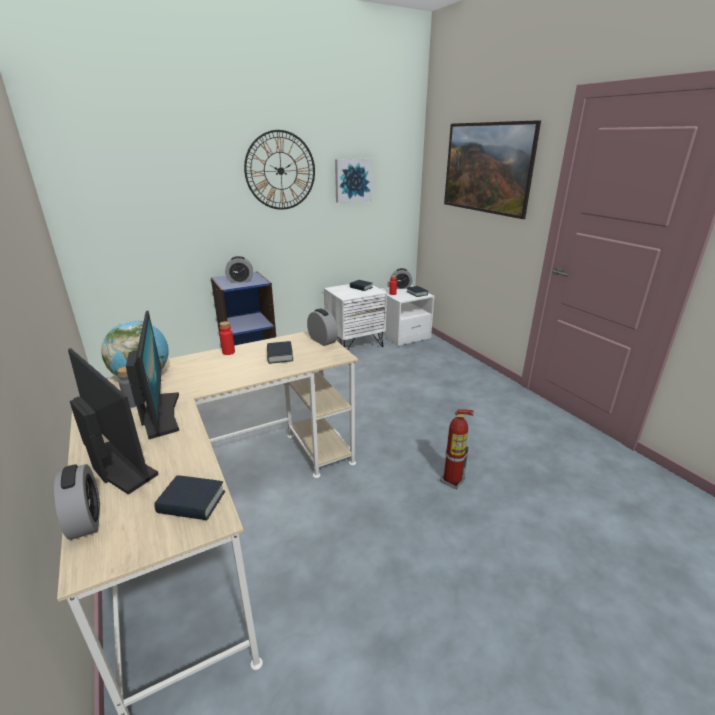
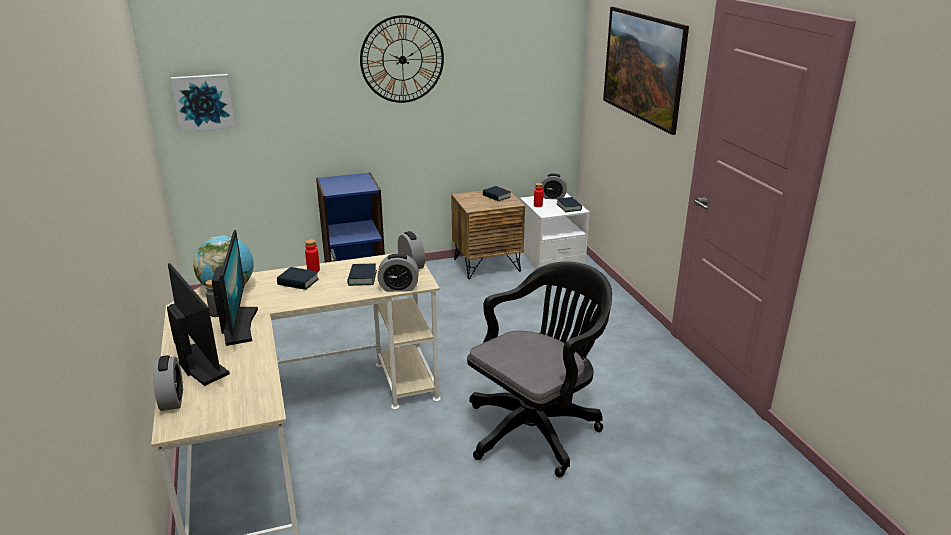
camera: 10 degrees right, 0 degrees up
book [154,475,225,520] -> book moved to [277,267,319,290]
alarm clock [225,256,253,283] -> alarm clock moved to [377,253,419,292]
white nightstand [324,284,387,350] -> brown nightstand [451,188,525,279]
picture [335,158,373,203] -> picture moved to [171,74,235,132]
fire extinguisher [440,409,474,489] -> black office chair [467,261,612,477]

